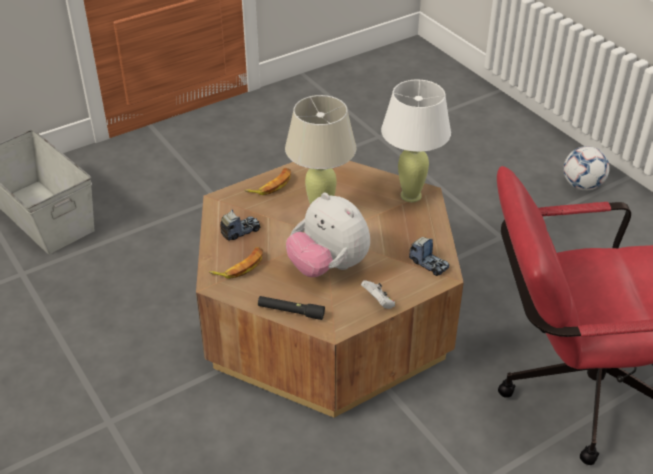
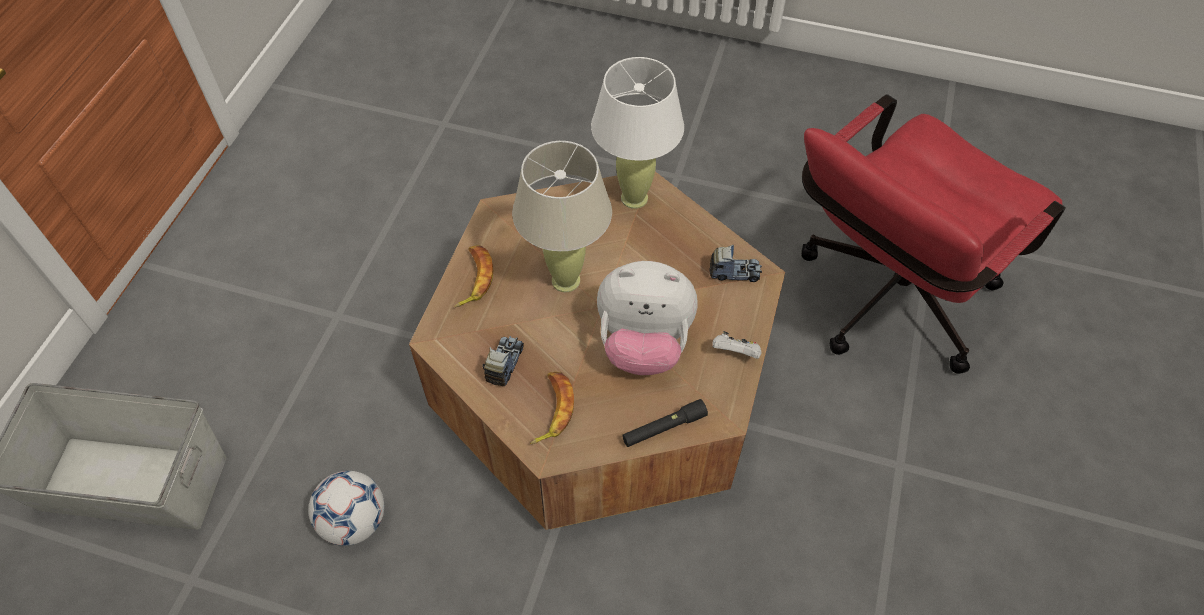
camera: 40 degrees left, 15 degrees up
football [564,146,610,191] -> football moved to [309,471,384,546]

